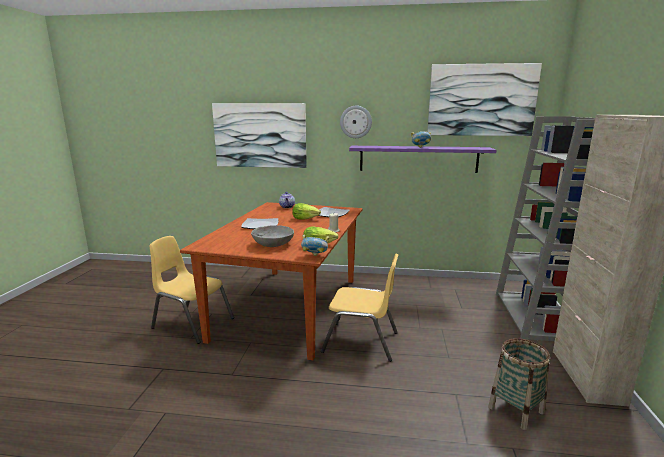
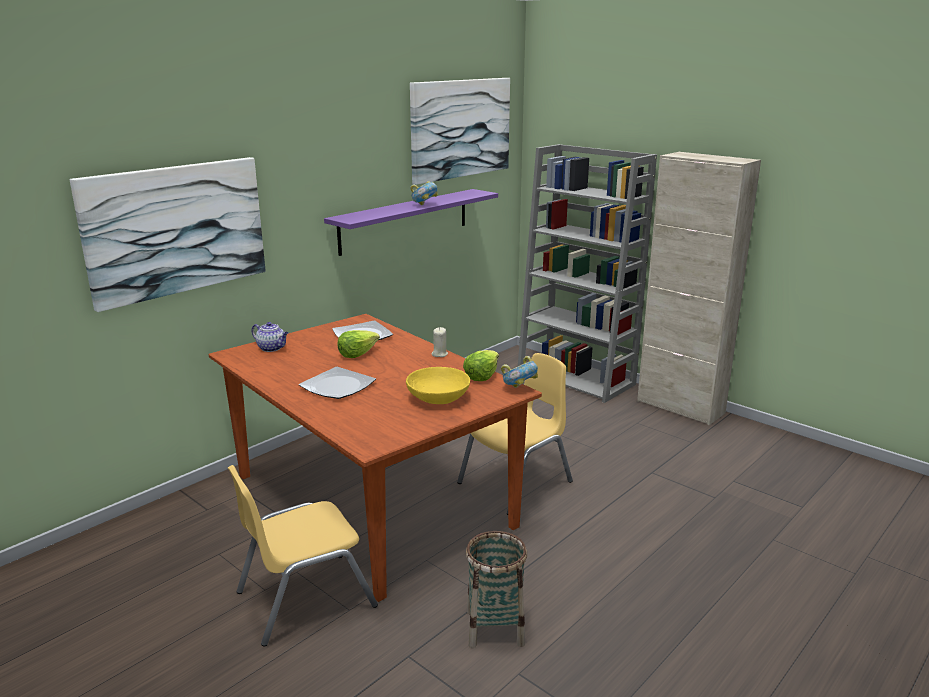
camera: 55 degrees left, 5 degrees up
grey bowl [251,225,294,247] -> yellow bowl [406,367,470,404]
wall clock [340,105,372,138] -> none
basket [488,338,550,430] -> basket moved to [466,531,527,648]

